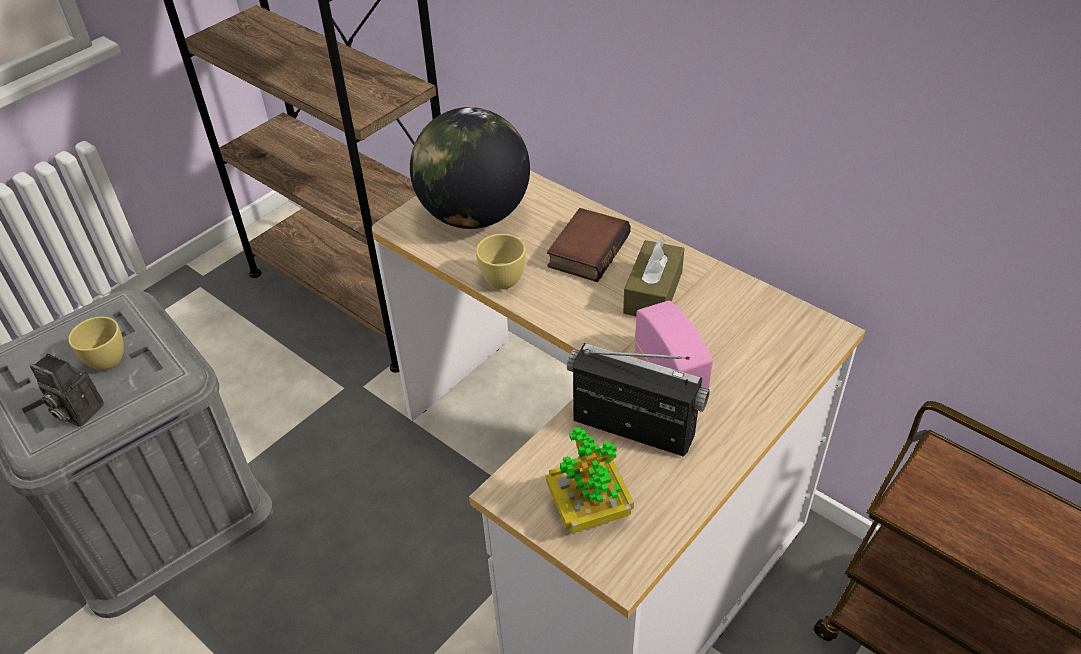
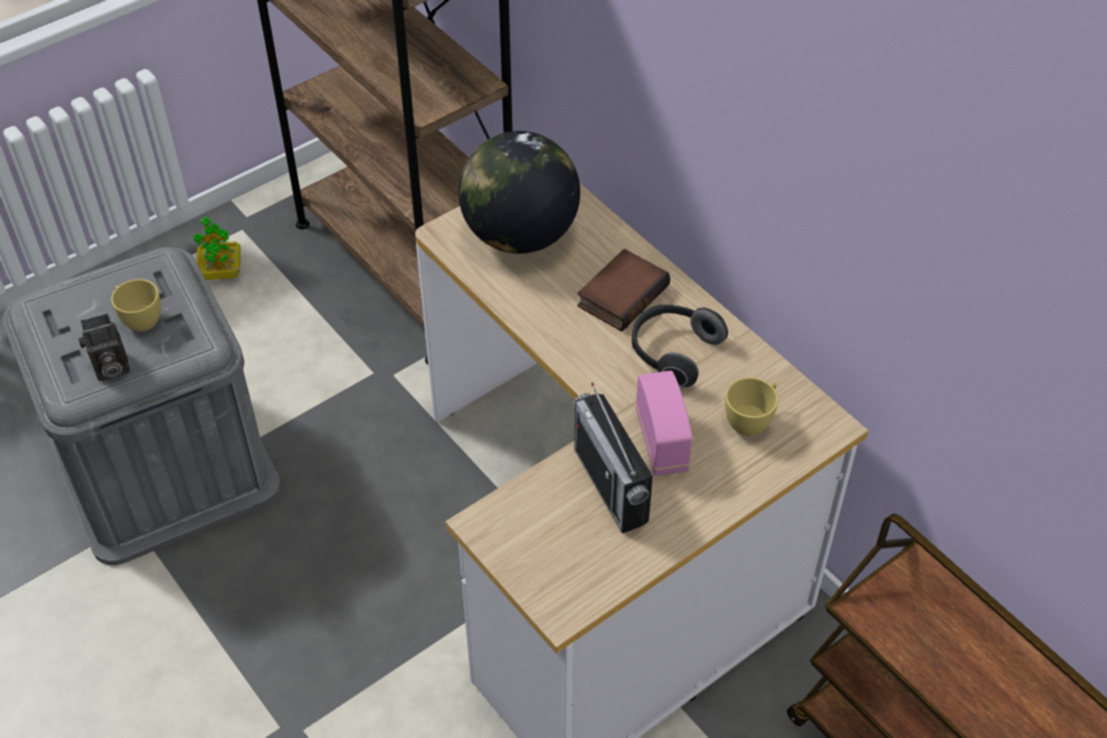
camera: 10 degrees right, 5 degrees up
camera [30,354,104,427] -> camera turned 60 degrees counterclockwise [78,313,130,381]
yellow cup [476,234,526,289] -> yellow cup moved to [725,377,778,436]
potted plant [546,427,634,533] -> potted plant moved to [194,217,240,280]
radio [567,343,710,456] -> radio turned 150 degrees counterclockwise [573,382,653,534]
brown tissue box [623,237,685,316] -> headphones [632,304,728,387]

